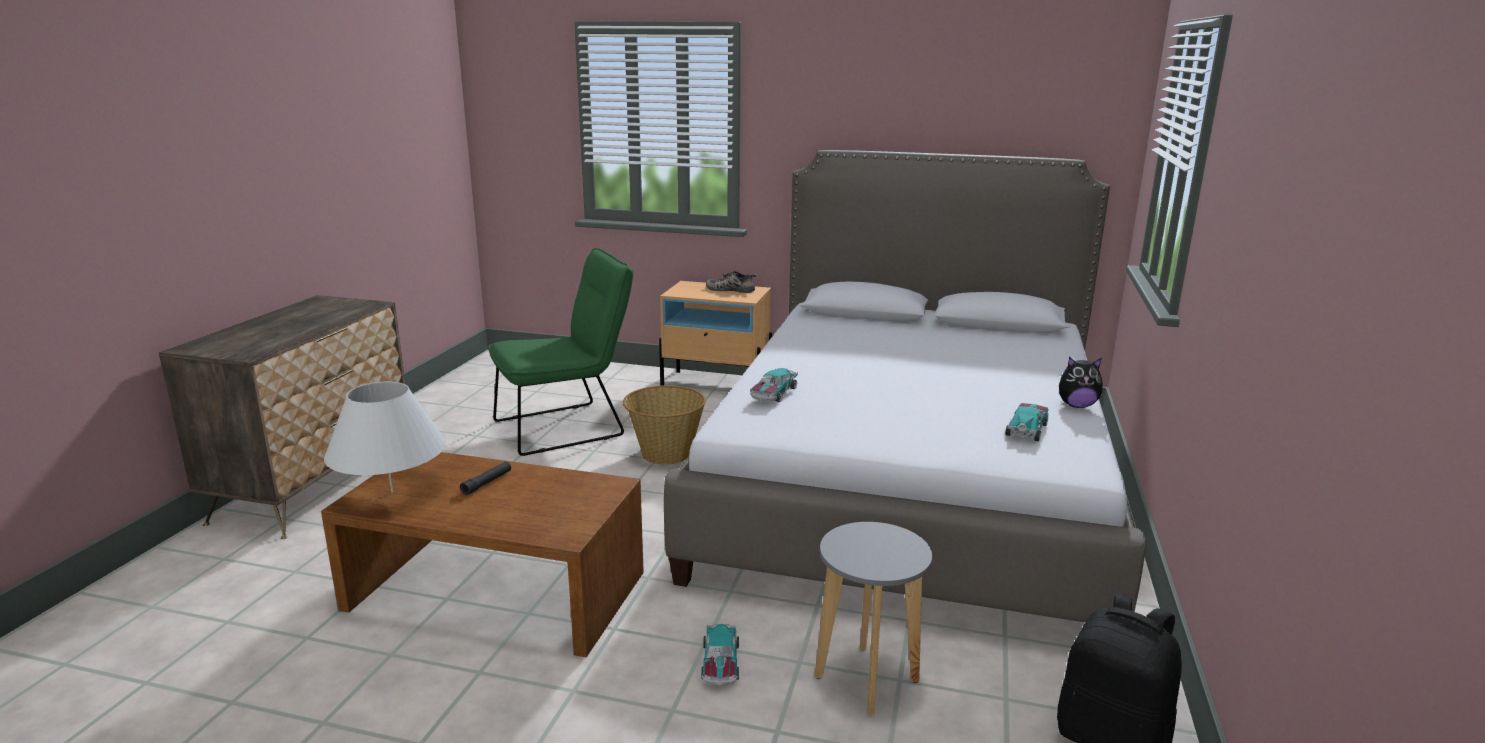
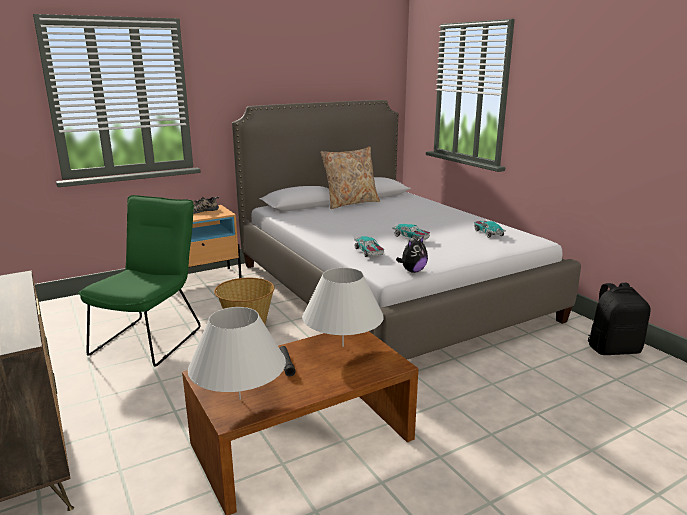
camera: 45 degrees left, 0 degrees up
toy car [701,623,739,686] -> toy car moved to [392,224,430,240]
grey stool [815,522,932,715] -> none
plush toy [1059,357,1102,408] -> plush toy moved to [396,236,428,273]
none -> white table lamp [302,268,384,347]
none -> beige pillow [320,147,380,209]

